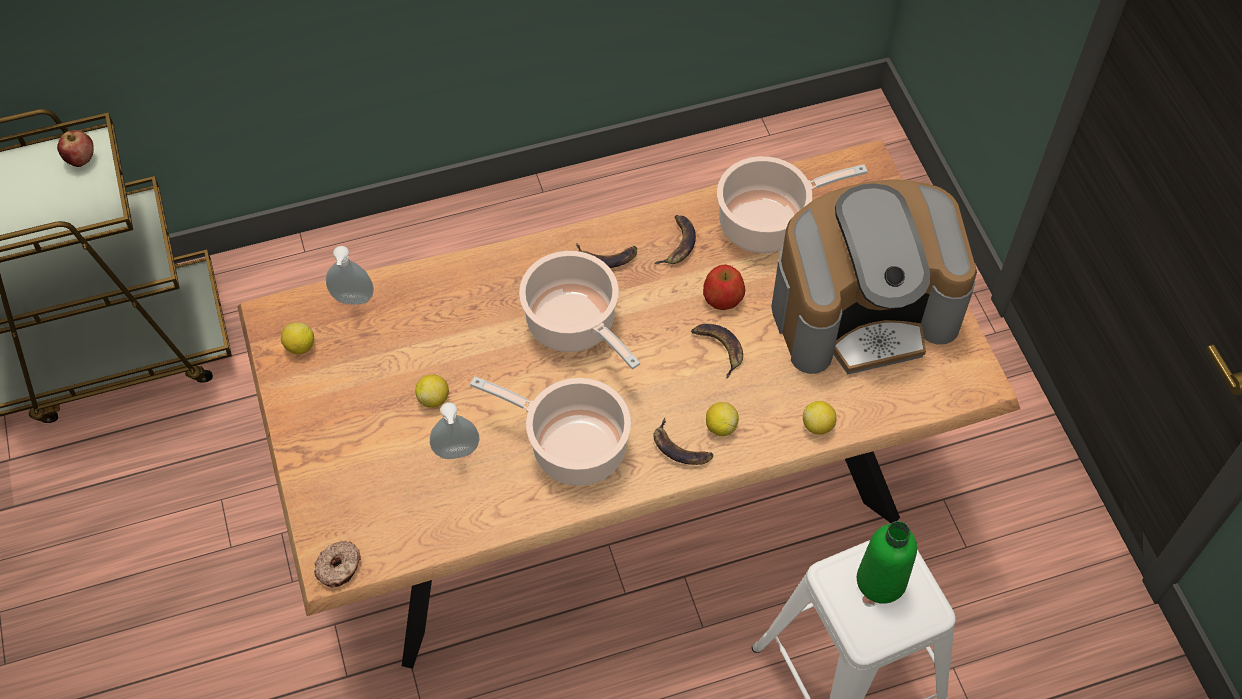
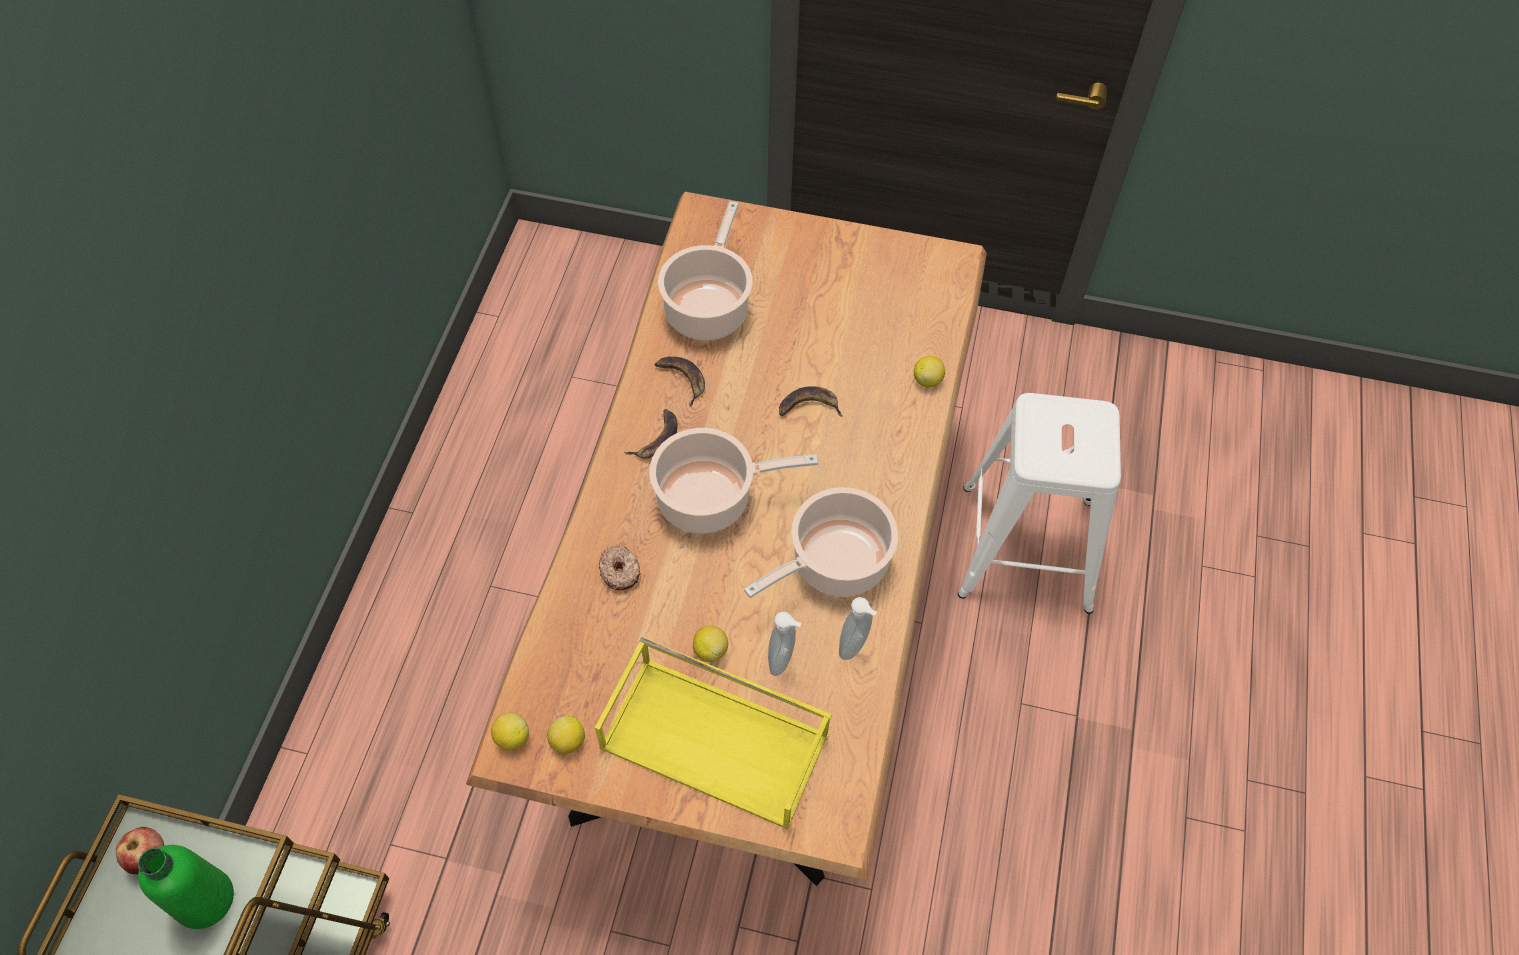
camera: 60 degrees left, 0 degrees up
donut [314,541,361,587] -> donut moved to [599,546,641,591]
soap dispenser [326,246,374,305] -> soap dispenser moved to [839,597,877,660]
banana [653,417,714,465] -> none
apple [703,264,745,310] -> none
lemon [706,402,739,436] -> lemon moved to [491,712,529,751]
coffee machine [771,179,977,374] -> none
green bottle [857,521,917,604] -> green bottle moved to [138,845,234,929]
none -> yellow tray [595,637,832,829]

